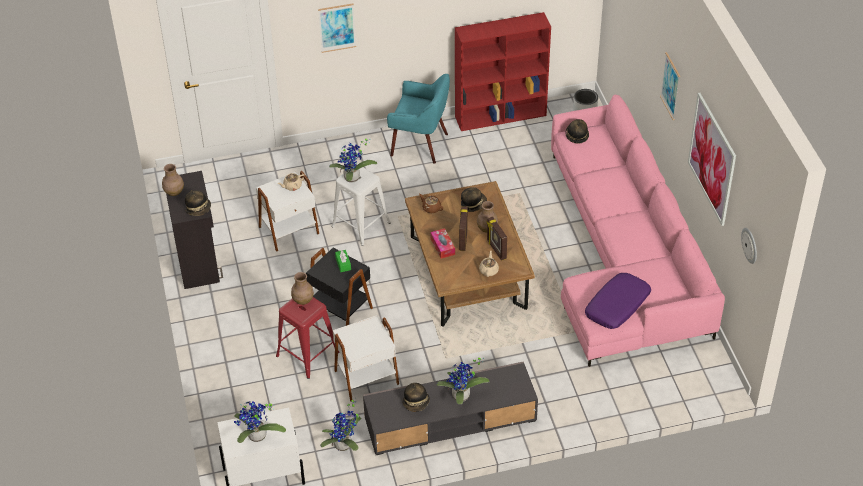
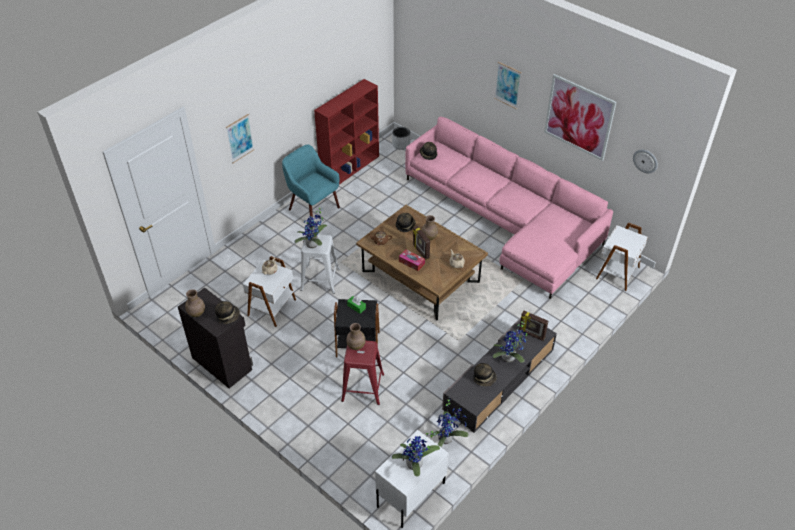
camera: 35 degrees left, 0 degrees up
white side table [333,315,399,402] -> white side table moved to [596,223,648,291]
turquoise armchair [387,74,450,163] -> turquoise armchair turned 120 degrees counterclockwise [282,145,340,217]
picture frame [487,216,507,261] -> picture frame moved to [519,311,548,341]
purple pillow [585,273,651,329] -> none

